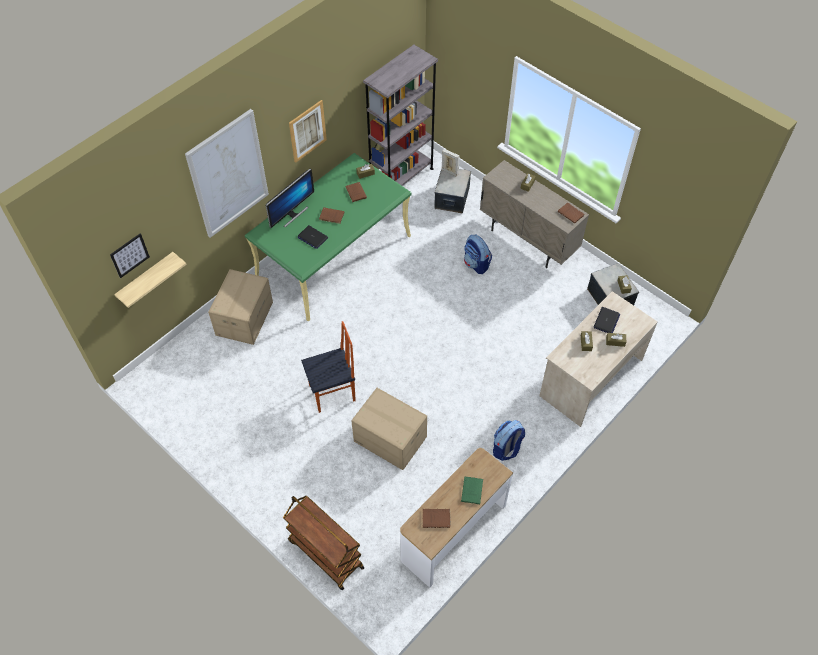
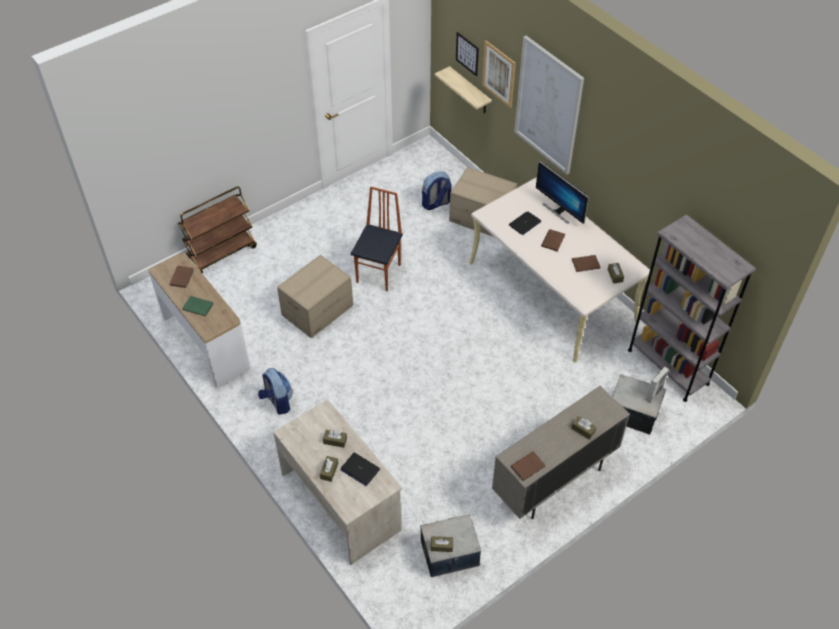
camera: 100 degrees right, 5 degrees down
green desk [245,153,412,322] -> beige desk [469,177,650,363]
picture [289,100,327,163] -> picture moved to [482,41,516,108]
chair [301,321,356,413] -> chair turned 150 degrees counterclockwise [351,186,403,291]
backpack [464,234,492,274] -> backpack moved to [422,172,451,210]

